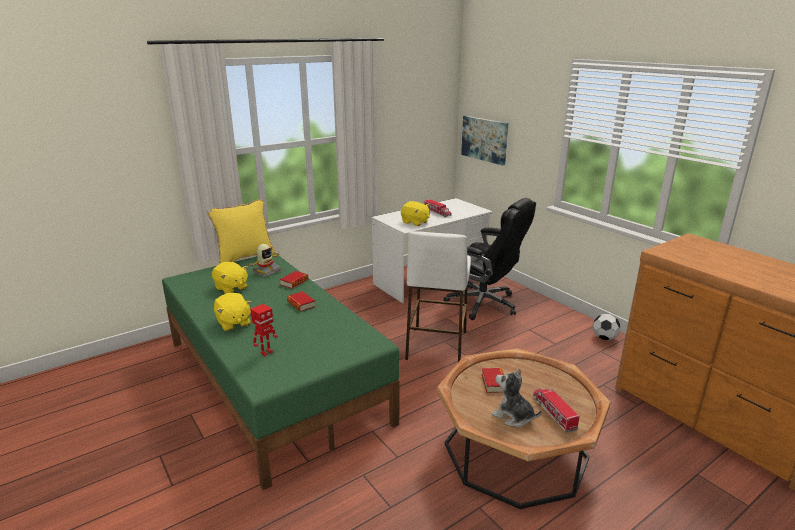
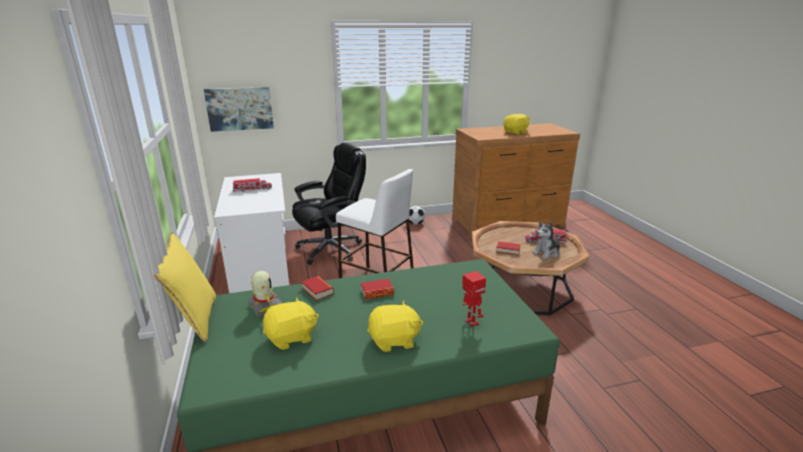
camera: 70 degrees left, 0 degrees up
yellow plush toy [401,201,430,226] -> yellow plush toy moved to [503,114,531,135]

